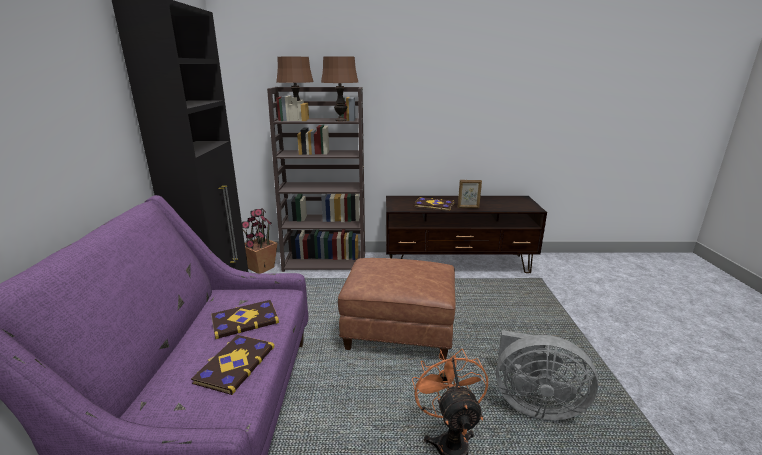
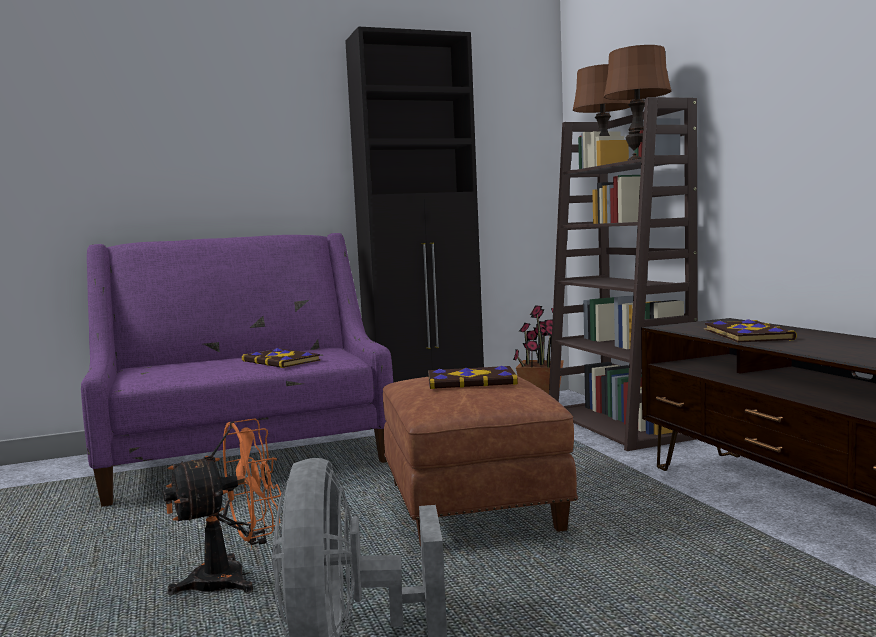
camera: 70 degrees right, 15 degrees down
book [191,335,275,395] -> book moved to [428,365,518,389]
picture frame [458,180,482,208] -> none

